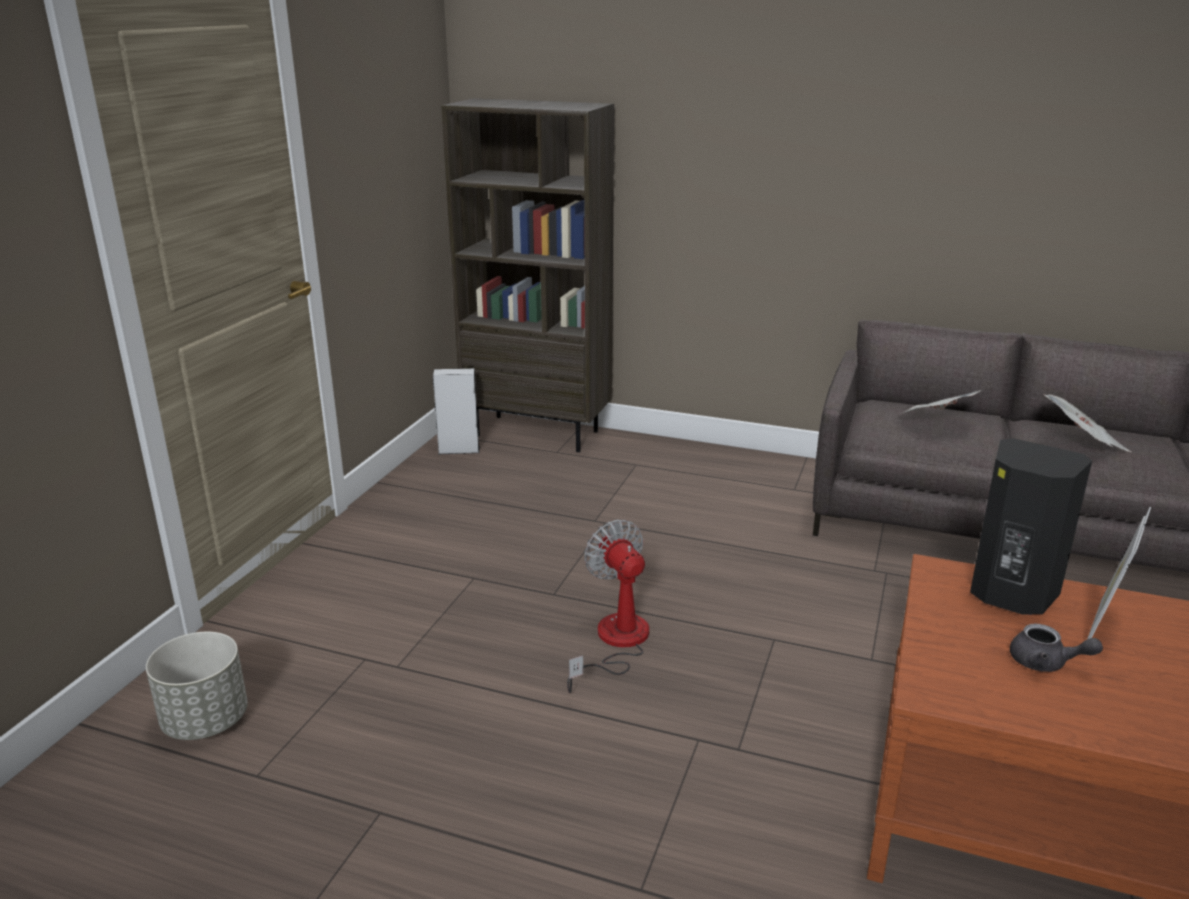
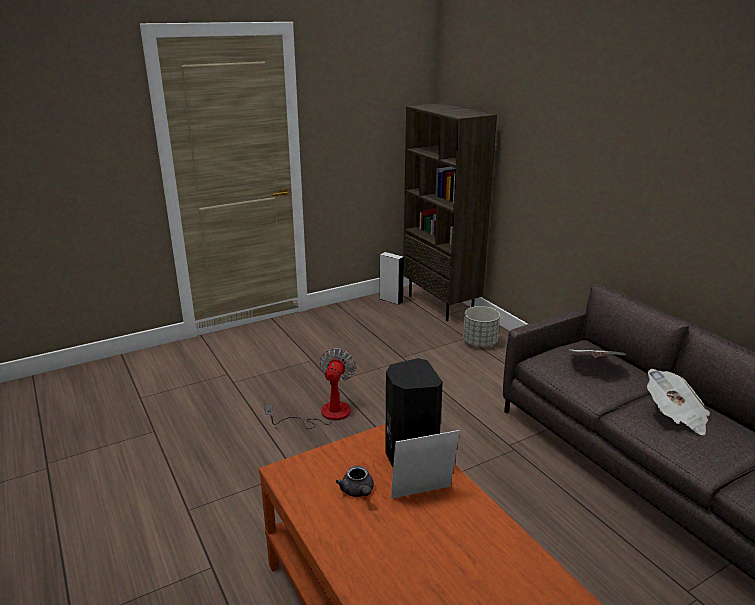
camera: 40 degrees right, 0 degrees up
grey planter [146,632,248,740] -> grey planter moved to [463,306,500,347]

